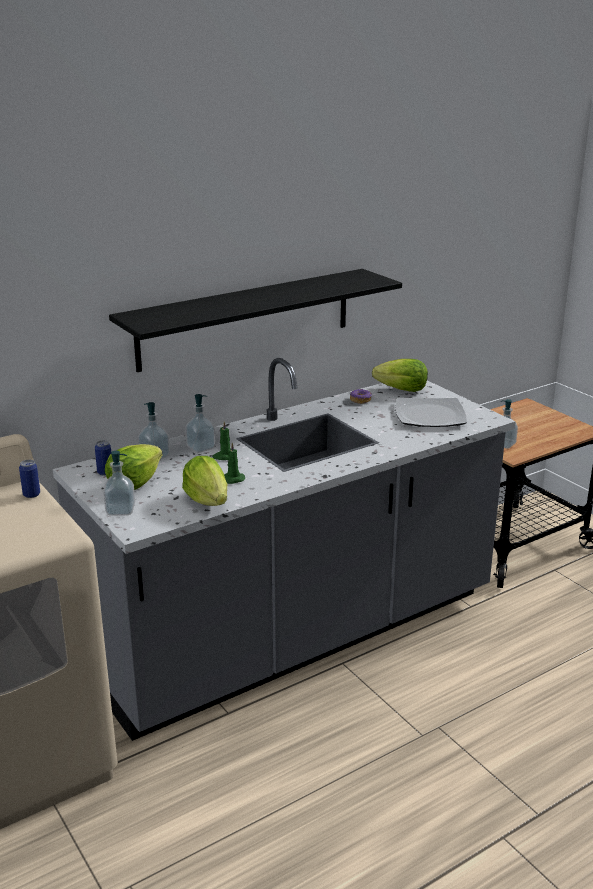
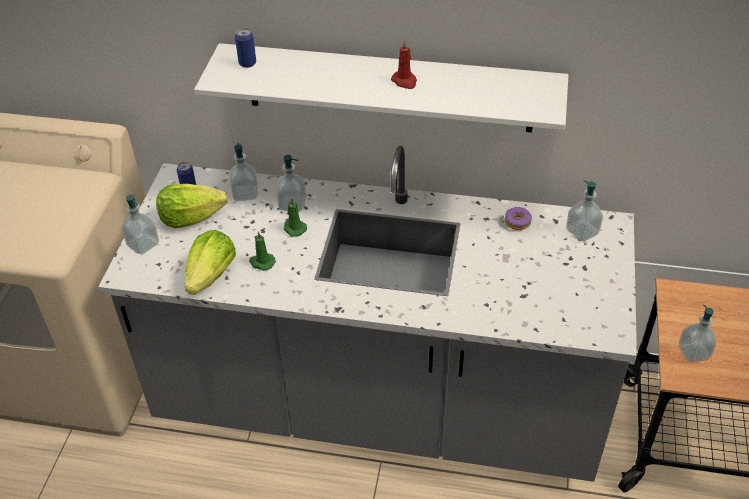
camera: 45 degrees right, 20 degrees up
can [19,460,40,498] -> can moved to [235,27,256,68]
black shelf [109,269,402,372] -> white shelf [194,43,568,133]
lettuce [372,359,428,392] -> soap dispenser [566,180,603,241]
plate [395,398,467,427] -> none
none -> red candle [391,40,417,89]

